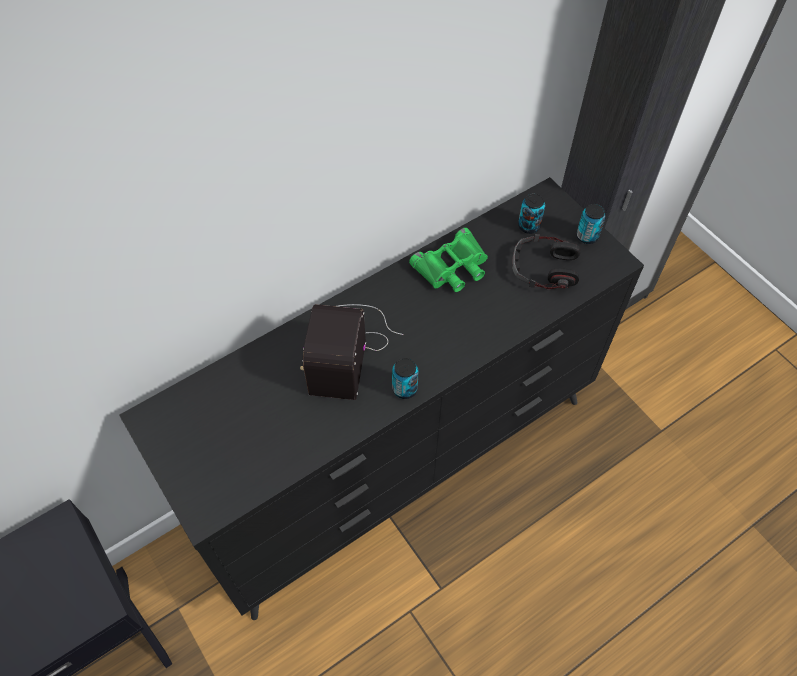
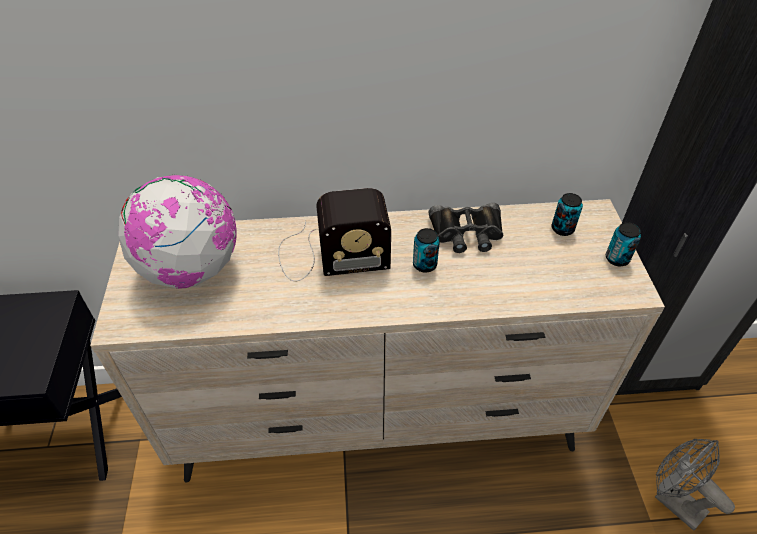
camera: 30 degrees right, 10 degrees down
black dresser [119,177,644,620] -> beige dresser [90,199,665,482]
radio [300,304,404,400] -> radio turned 135 degrees counterclockwise [278,188,391,281]
can [392,358,419,399] -> can moved to [413,228,440,273]
green binoculars [409,228,488,292] -> black binoculars [429,203,503,253]
headphones [512,234,581,290] -> none
none -> globe [118,175,237,289]
none -> grey fan [655,439,735,531]

